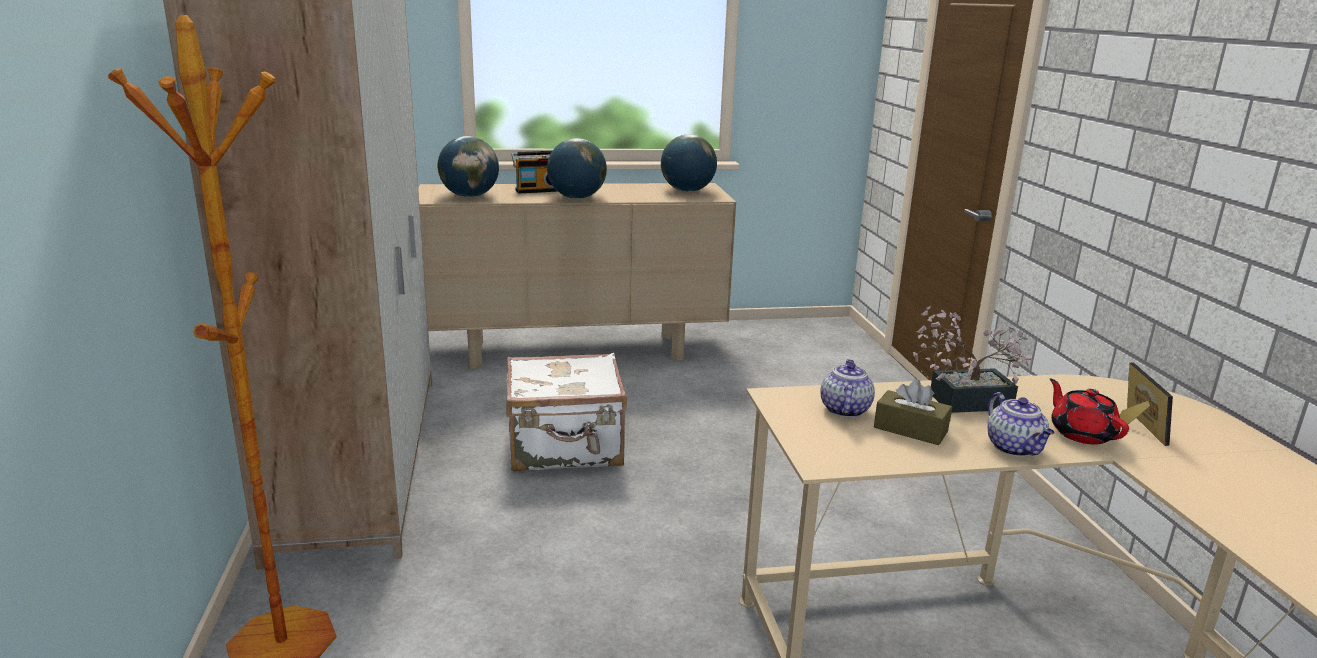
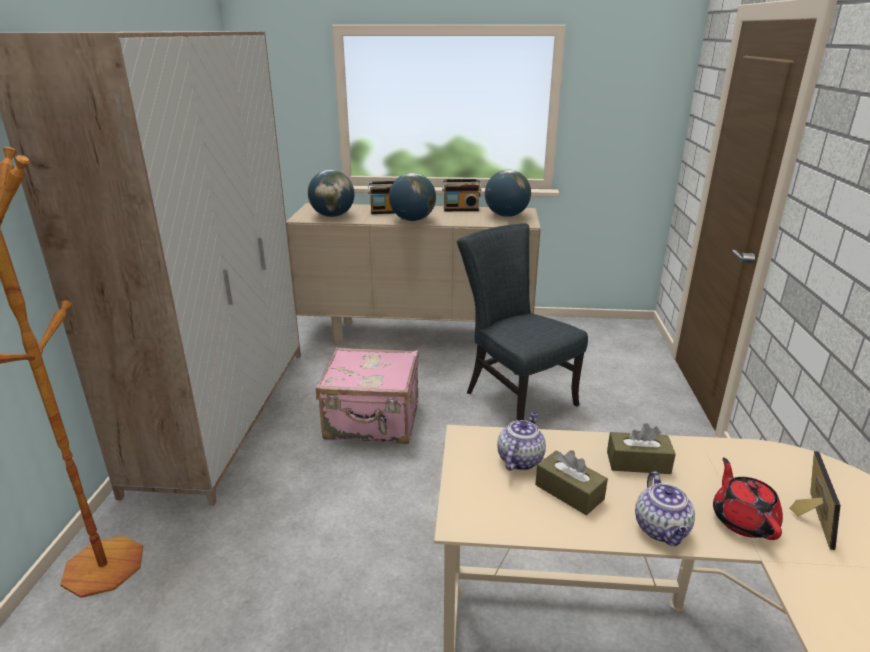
camera: 15 degrees right, 5 degrees up
white suitcase [506,353,627,472] -> pink suitcase [316,347,419,444]
potted plant [913,306,1032,413] -> brown tissue box [607,423,676,474]
none -> radio [442,179,481,211]
none -> grey chair [457,223,588,420]

